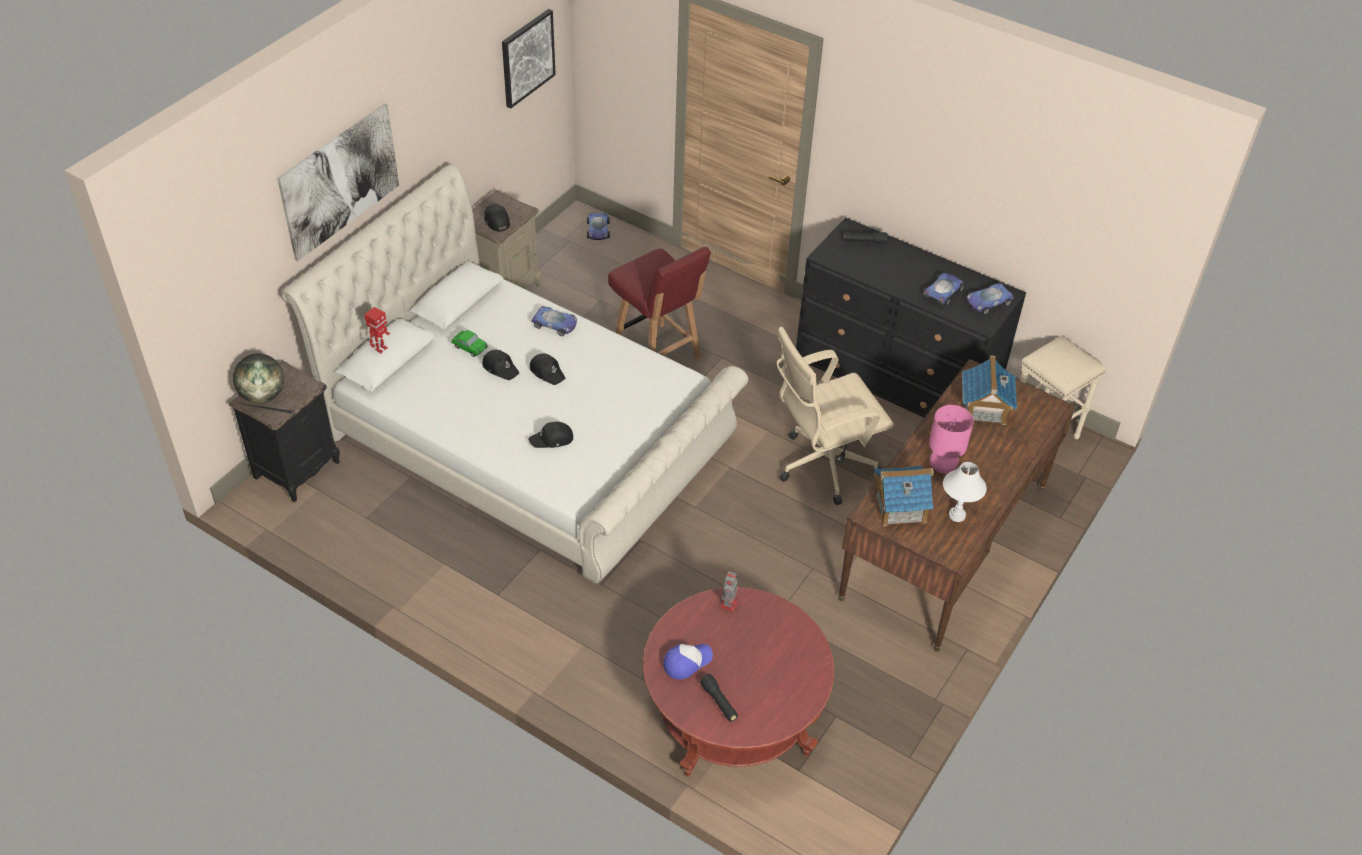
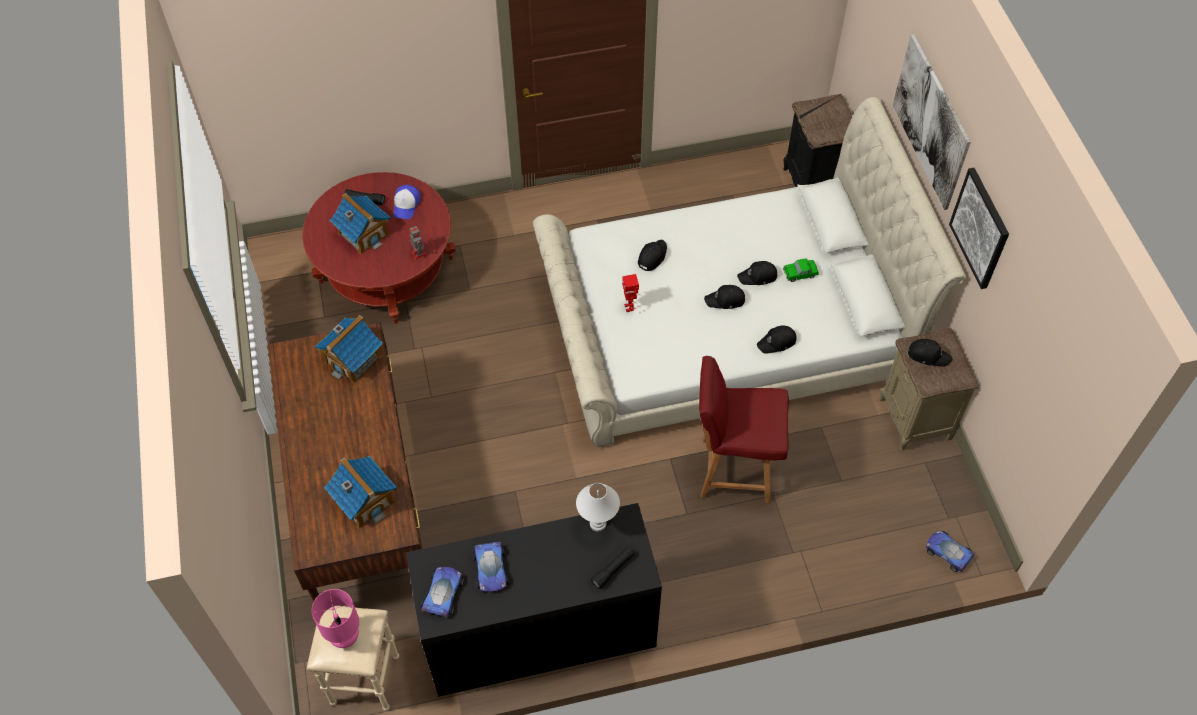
camera: 135 degrees right, 10 degrees up
globe [233,353,284,404] -> none
toy robot [364,307,390,353] -> toy robot moved to [622,274,639,312]
picture [502,9,556,109] -> picture moved to [949,168,1009,289]
toy car [532,306,577,336] -> black cap [757,325,797,354]
beige office chair [777,327,894,505] -> none
pink table lamp [929,405,974,473] -> pink table lamp moved to [311,589,359,648]
white table lamp [943,462,987,522] -> white table lamp moved to [576,483,620,532]
none -> toy house [330,193,391,255]

